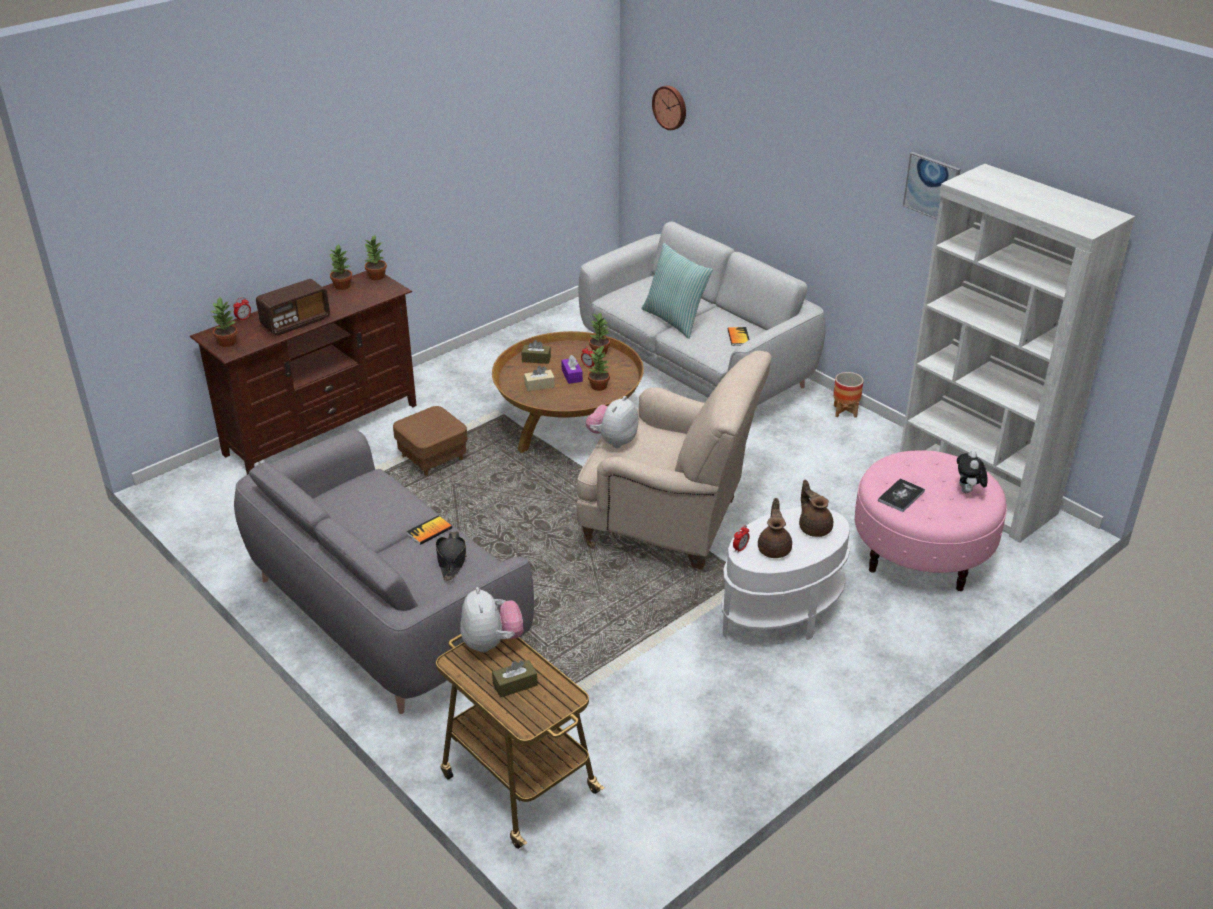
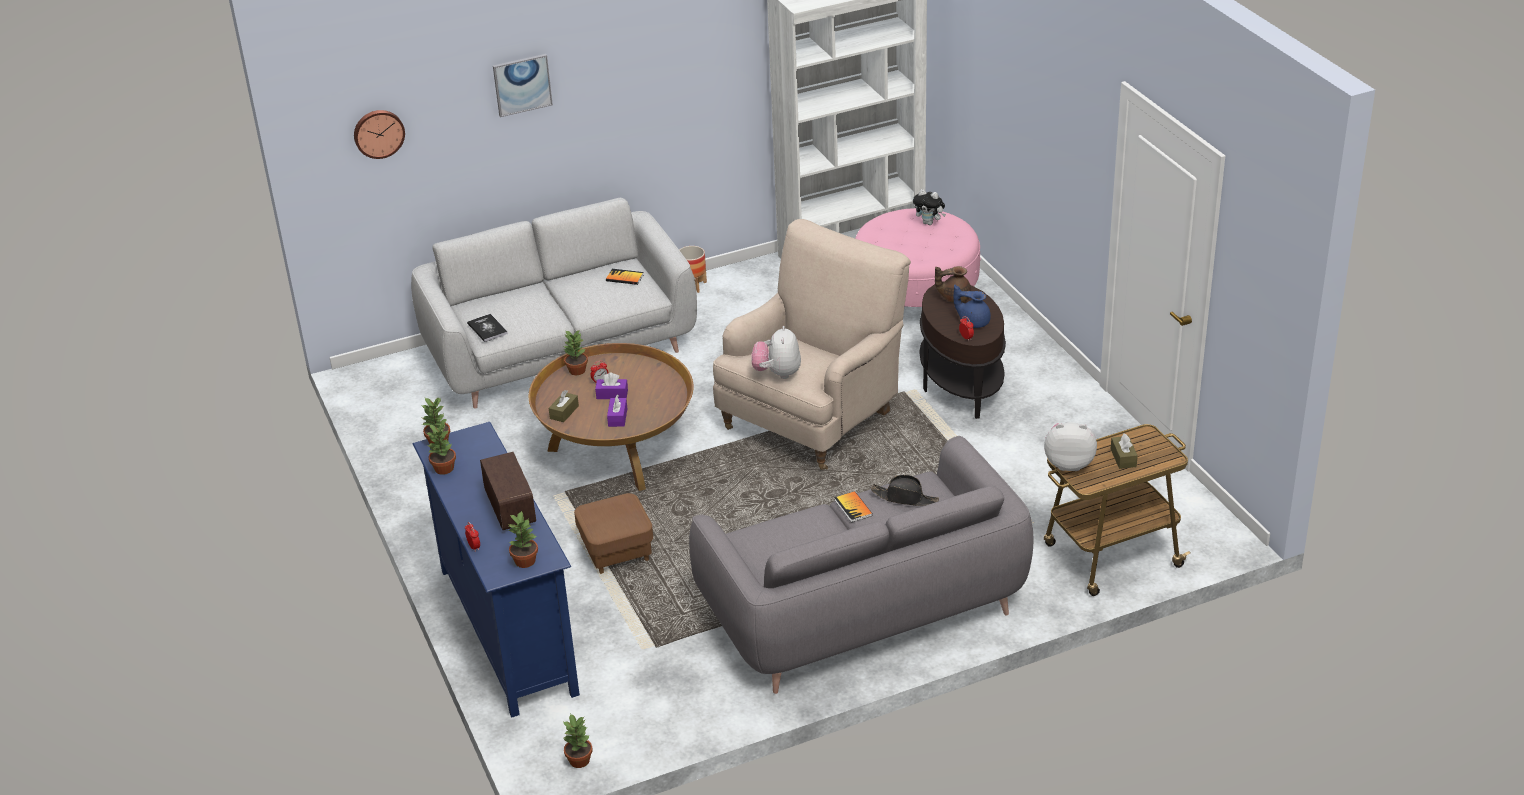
camera: 70 degrees left, 0 degrees up
brown tv stand [190,271,417,475] -> blue tv stand [412,422,580,718]
beige tissue box [524,366,555,391] -> purple tissue box [607,395,627,427]
plush toy [586,396,638,448] -> plush toy turned 45 degrees clockwise [751,326,801,379]
potted plant [588,345,610,391] -> potted plant moved to [563,713,592,768]
pillow [642,243,713,339] -> none
white side table [721,507,850,640] -> brown side table [919,281,1006,419]
brown teapot [758,498,792,558] -> blue teapot [954,285,991,328]
book [878,478,925,512] -> book moved to [467,314,508,342]
picture [903,152,961,219] -> picture moved to [493,54,553,117]

